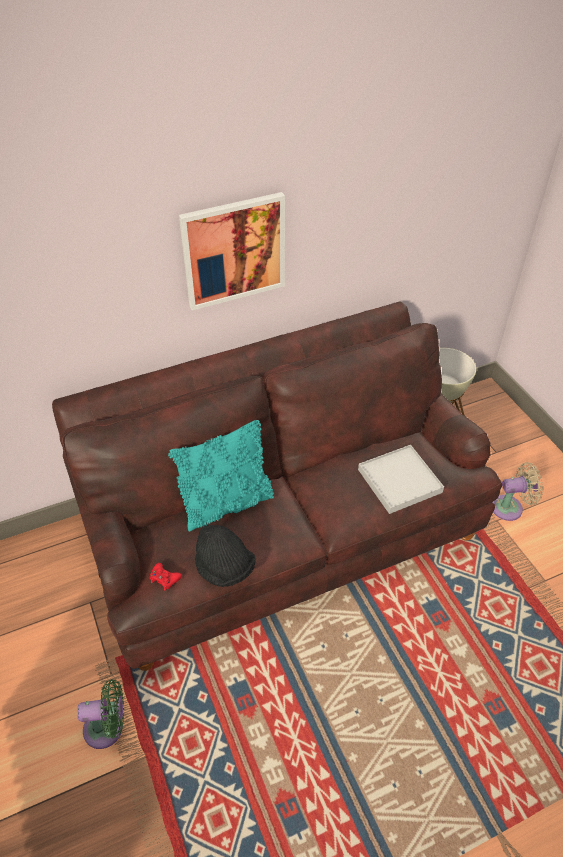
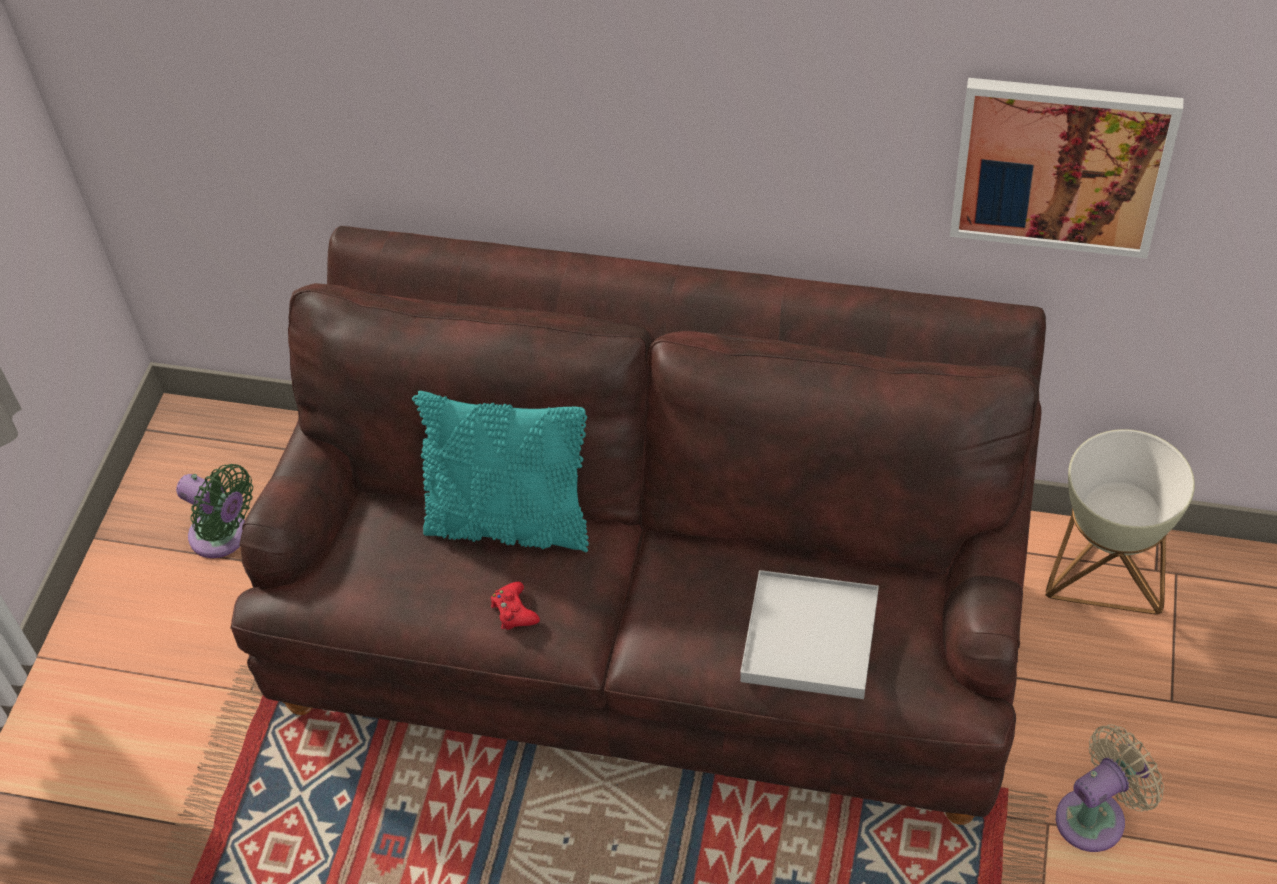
camera: 40 degrees right, 5 degrees up
green fan [77,679,124,749] -> green fan moved to [176,464,253,558]
red game controller [150,563,182,591] -> red game controller moved to [491,582,540,630]
picture [179,192,285,311] -> picture moved to [950,78,1184,259]
black hat [195,525,256,587] -> none
beige fan [492,462,543,521] -> beige fan turned 60 degrees counterclockwise [1056,724,1164,852]

